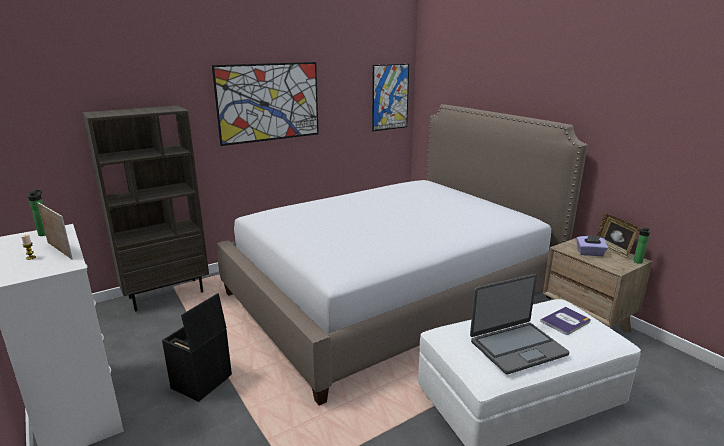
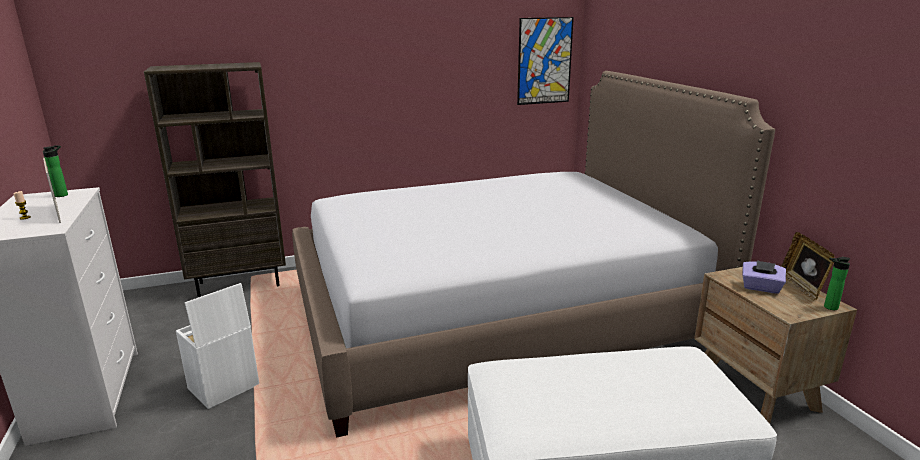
camera: 15 degrees right, 0 degrees up
black storage box [162,293,232,402] -> white storage box [176,283,259,409]
picture [212,62,319,146] -> none
laptop [470,274,569,374] -> none
book [540,307,591,335] -> none

